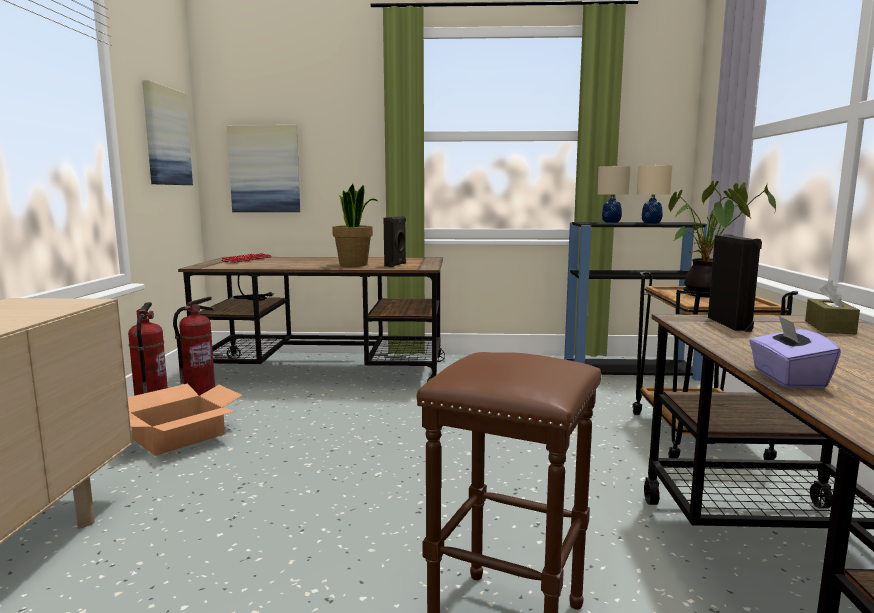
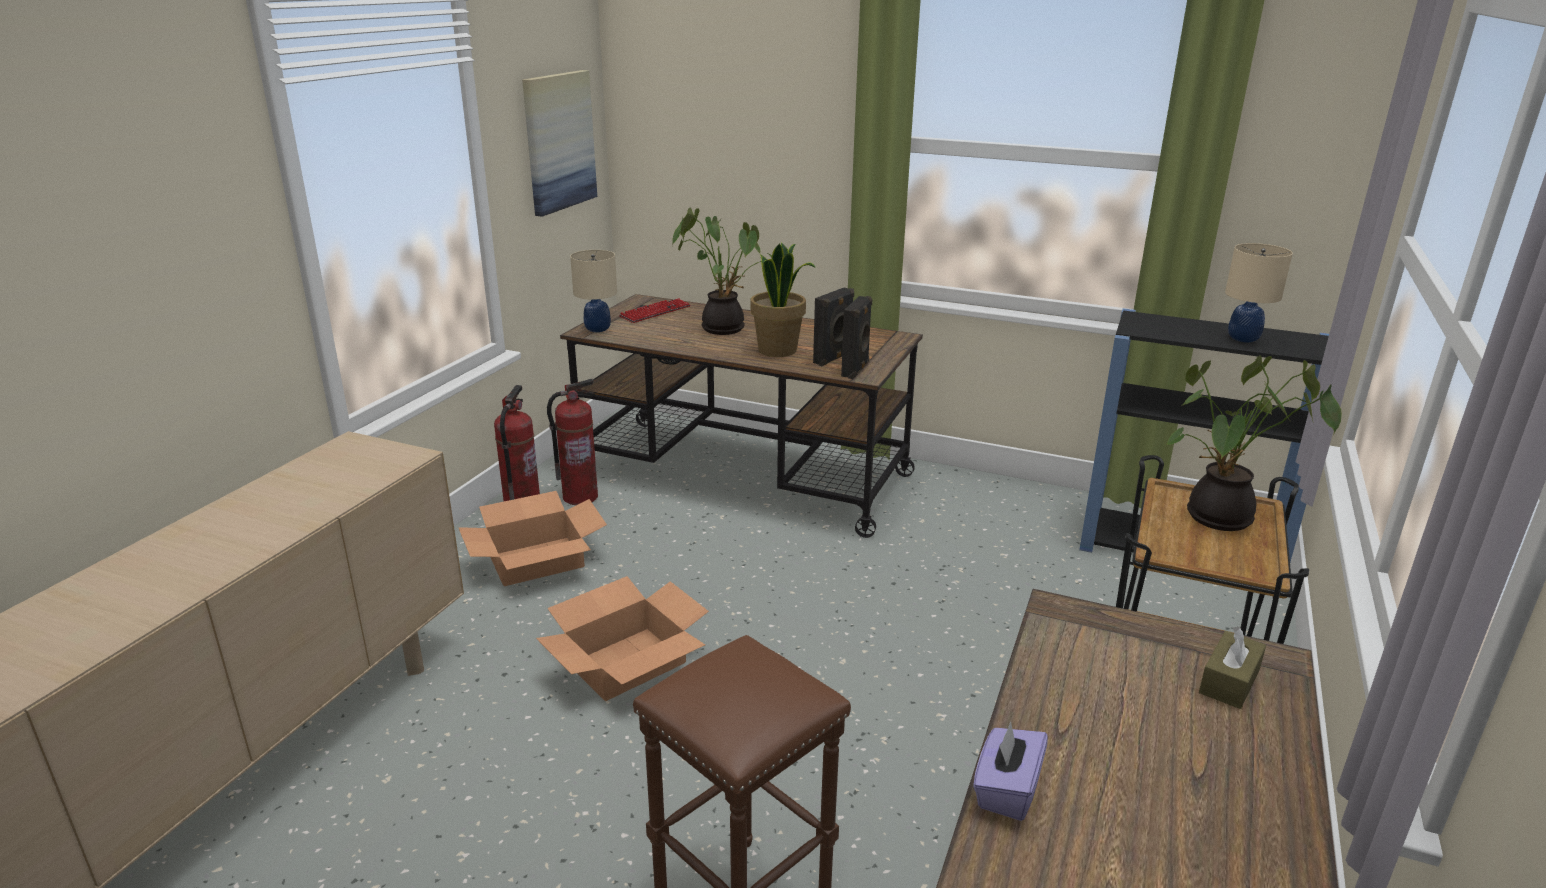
camera: 20 degrees right, 15 degrees up
picture [227,125,300,212] -> none
beige table lamp [597,166,631,223] -> beige table lamp moved to [570,250,617,332]
black speaker [708,234,762,332] -> black speaker moved to [841,296,872,379]
none -> cardboard box [536,576,709,701]
none -> potted plant [672,208,761,335]

